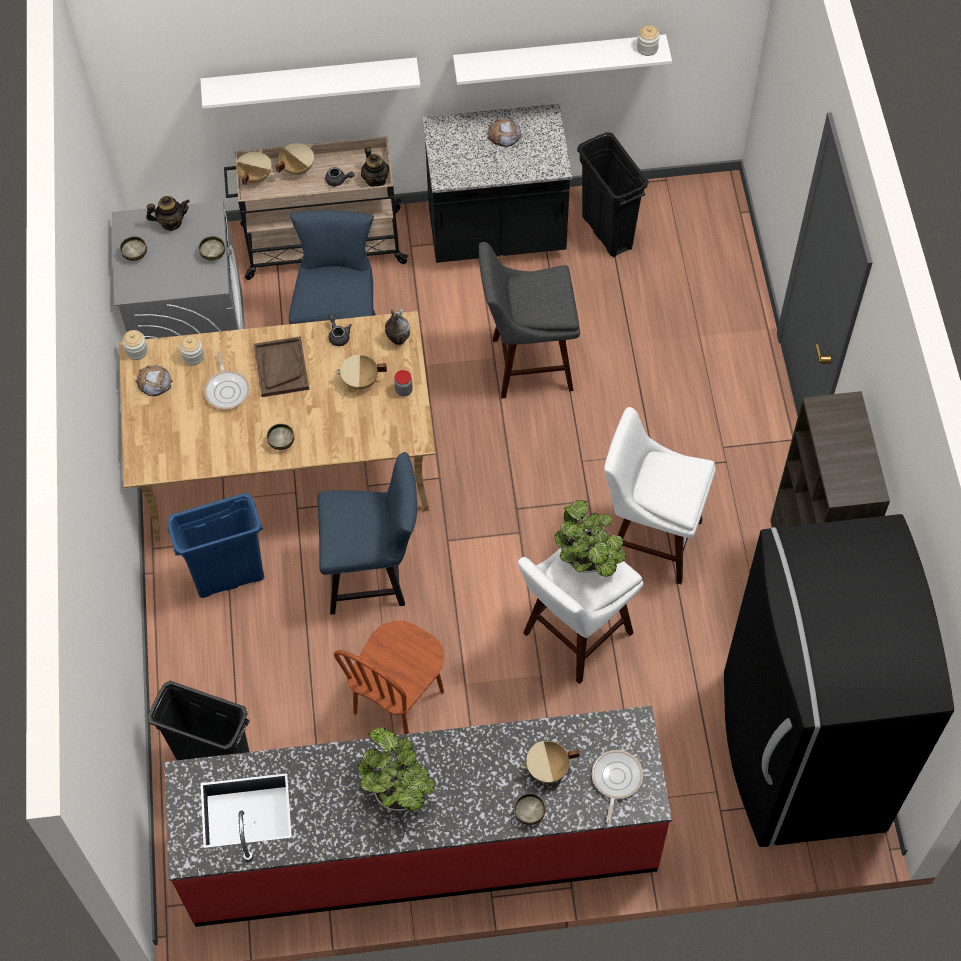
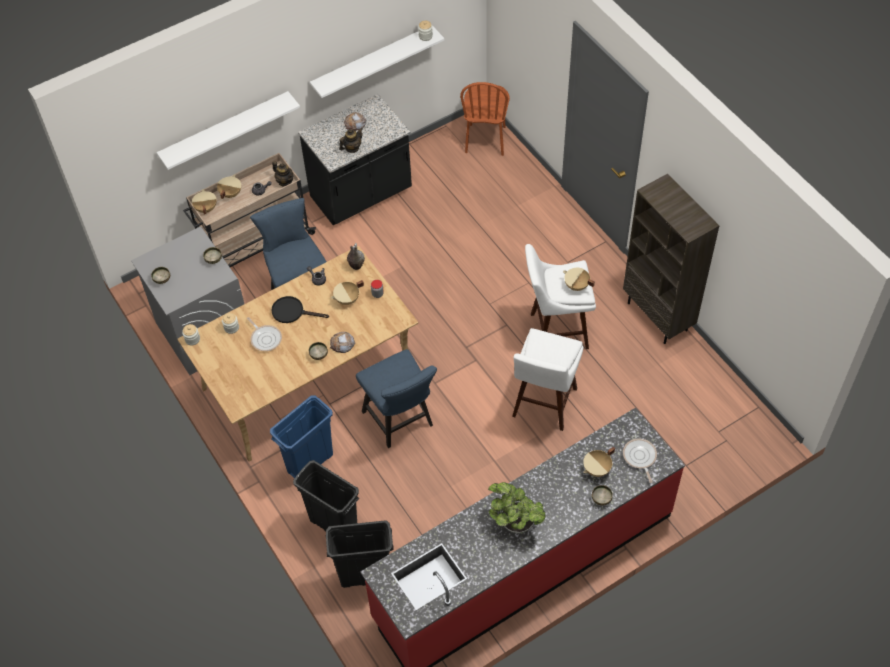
camera: 25 degrees left, 5 degrees down
bread [135,365,173,396] -> bread moved to [330,332,355,353]
teapot [146,196,190,231] -> teapot moved to [339,128,363,153]
brown tray [254,336,310,397] -> black frying pan [271,296,329,323]
blue chair [317,452,417,614] -> blue chair turned 90 degrees clockwise [356,349,437,448]
brown chair [334,620,444,734] -> brown chair moved to [460,82,510,156]
grey stool [479,242,580,399] -> none
potted plant [554,500,626,577] -> none
black trash can [577,132,649,257] -> black trash can moved to [293,460,359,531]
black fridge [724,514,954,847] -> none
none -> beige cooking pot [563,268,595,291]

